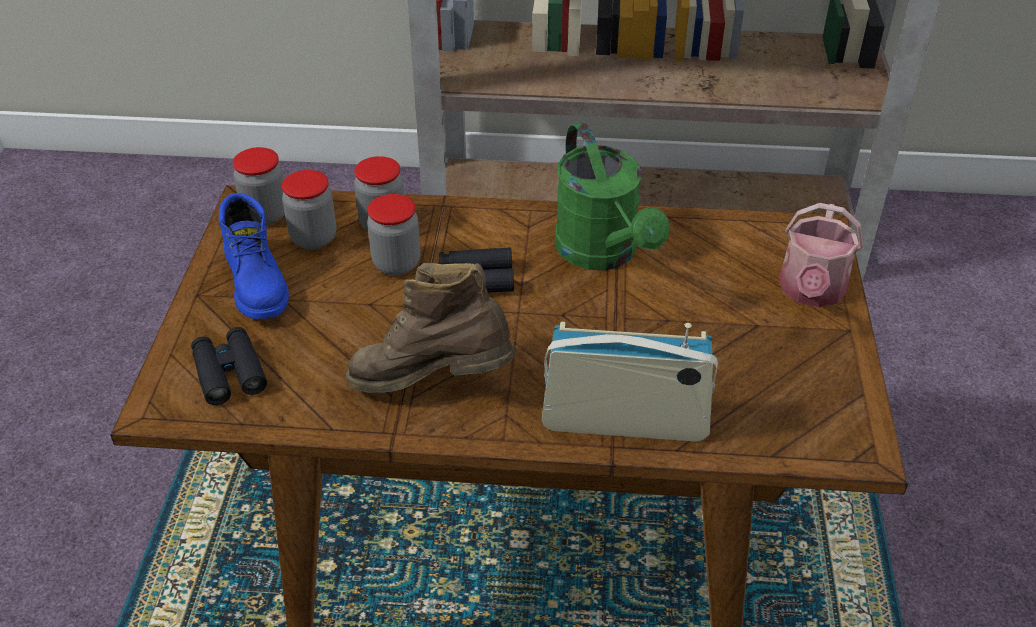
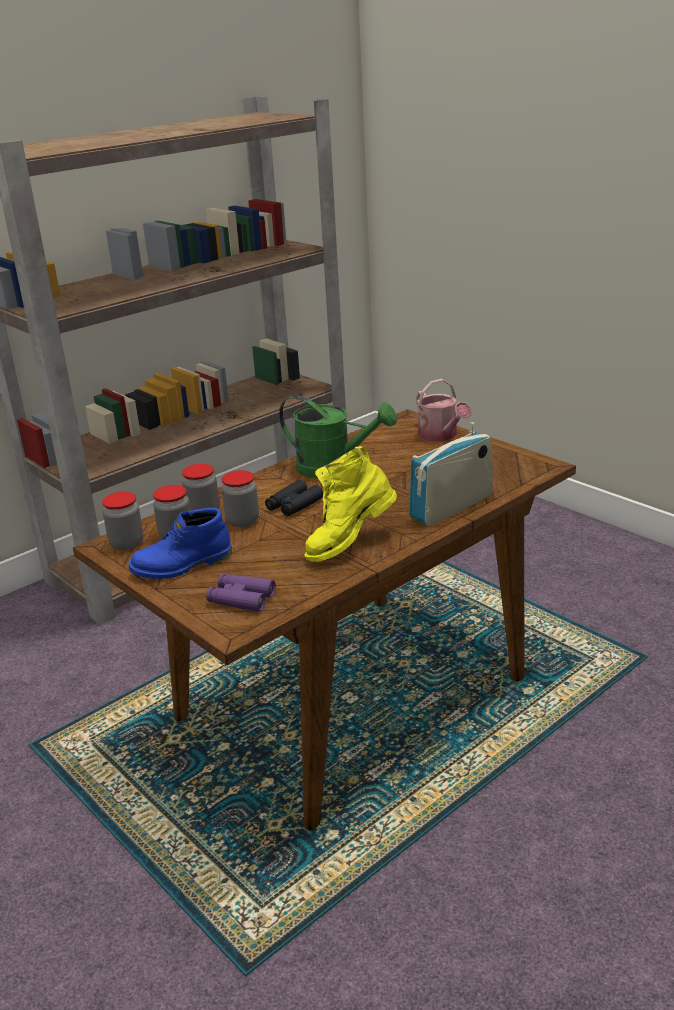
camera: 45 degrees left, 15 degrees down
black binoculars [191,327,267,405] -> purple binoculars [206,574,276,612]
blue boot [219,193,289,319] -> blue boot turned 135 degrees clockwise [129,508,232,579]
brown boot [346,263,516,393] -> yellow boot [304,446,397,562]

